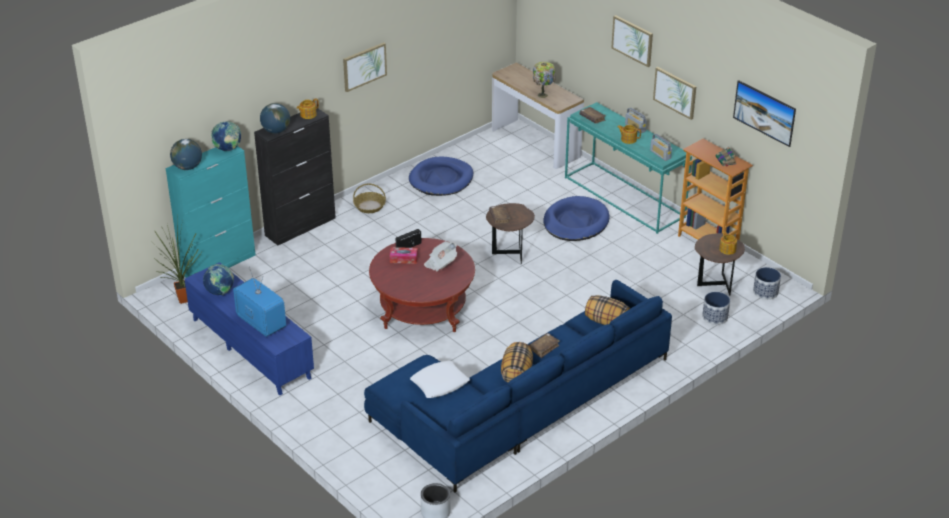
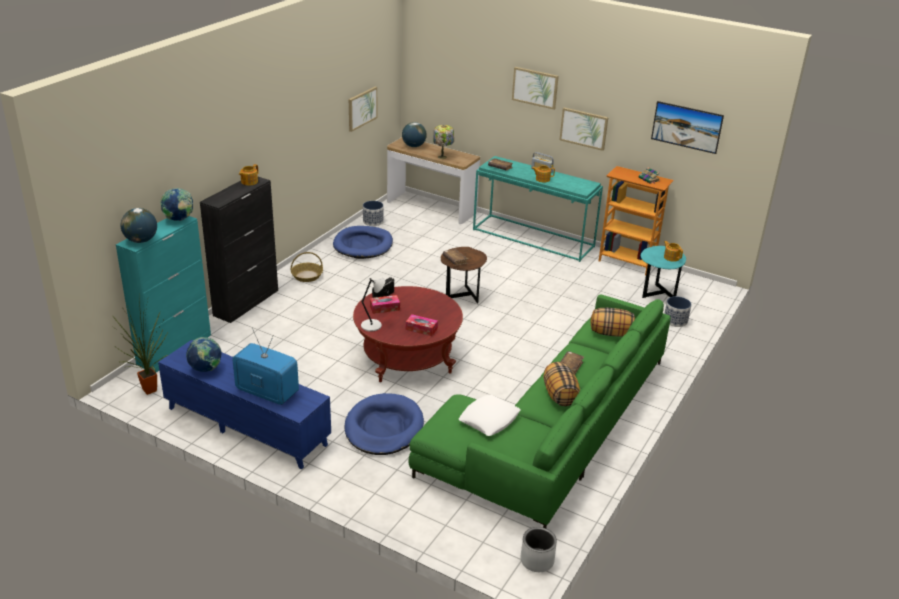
camera: 20 degrees left, 5 degrees down
globe [260,103,290,133] -> globe moved to [402,122,427,147]
picture [343,43,387,92] -> picture moved to [349,87,377,132]
blue sofa [364,280,672,493] -> green sofa [408,294,671,528]
newspaper [424,241,457,272] -> none
blue dog bed [544,196,609,241] -> blue dog bed moved to [345,393,424,455]
radio [650,134,672,161] -> none
brown side table [695,233,745,296] -> turquoise side table [640,246,686,298]
planter [753,267,781,300] -> planter moved to [363,201,384,226]
none -> grey table lamp [361,278,385,332]
none -> tissue box [406,314,438,336]

